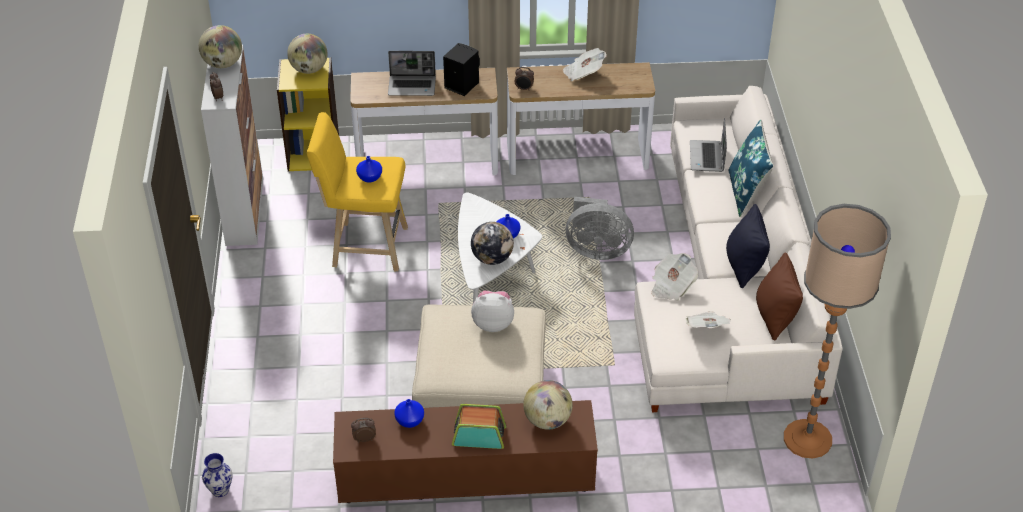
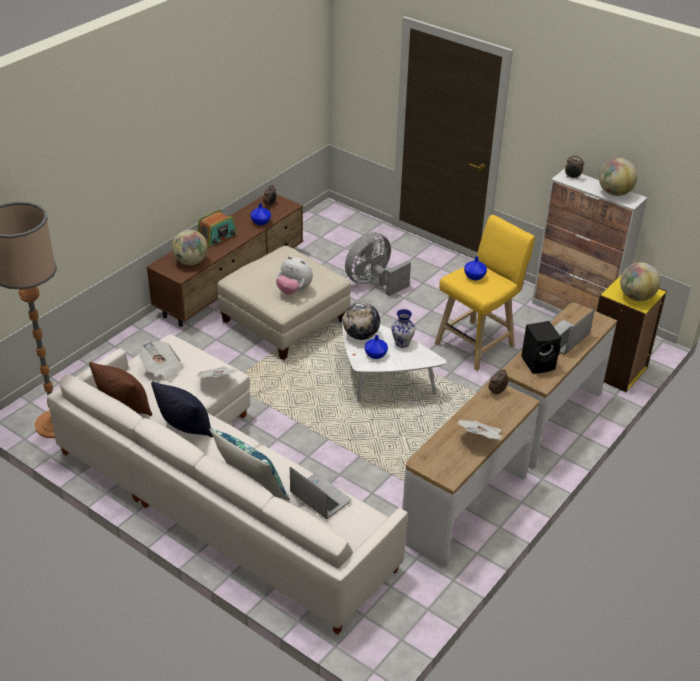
camera: 130 degrees right, 5 degrees down
vase [202,453,233,497] -> vase moved to [391,309,415,348]
plush toy [471,291,514,332] -> plush toy turned 75 degrees clockwise [276,256,313,295]
grey fan [566,197,634,260] -> grey fan moved to [345,232,411,296]

